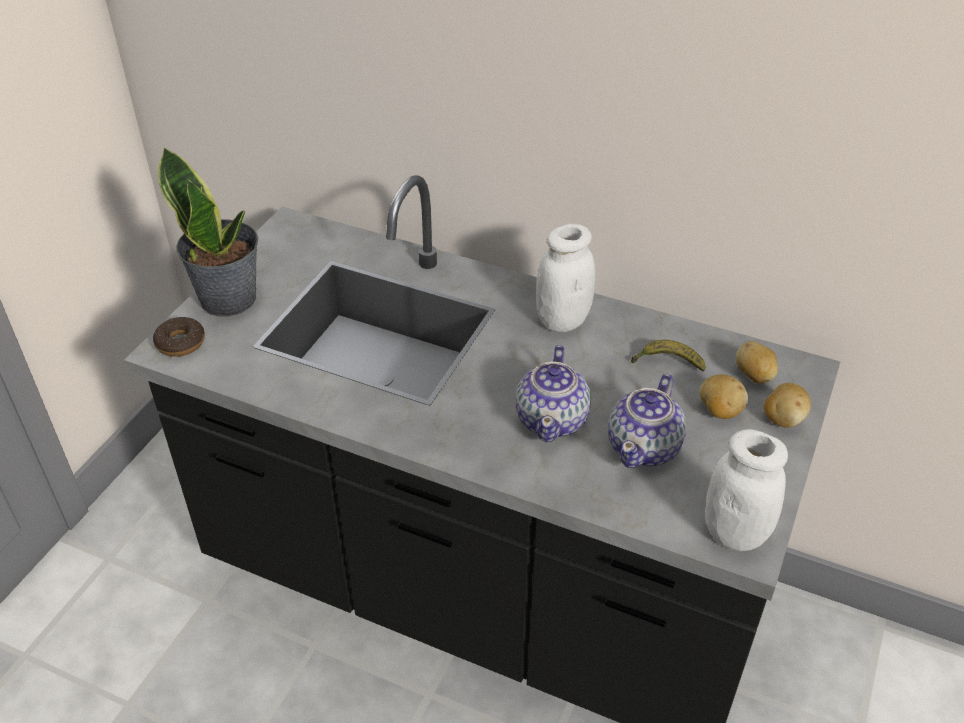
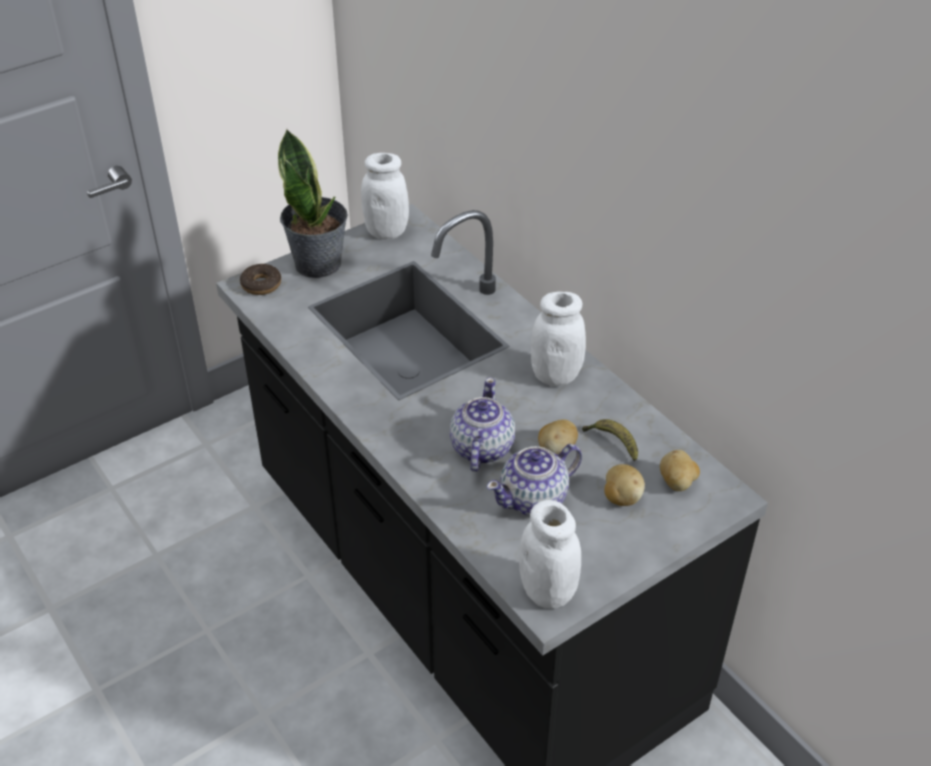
camera: 30 degrees right, 0 degrees up
teapot [516,345,591,442] -> teapot turned 150 degrees clockwise [450,378,515,472]
potato [764,383,811,428] -> potato moved to [538,419,578,454]
none -> white jar [361,153,409,239]

